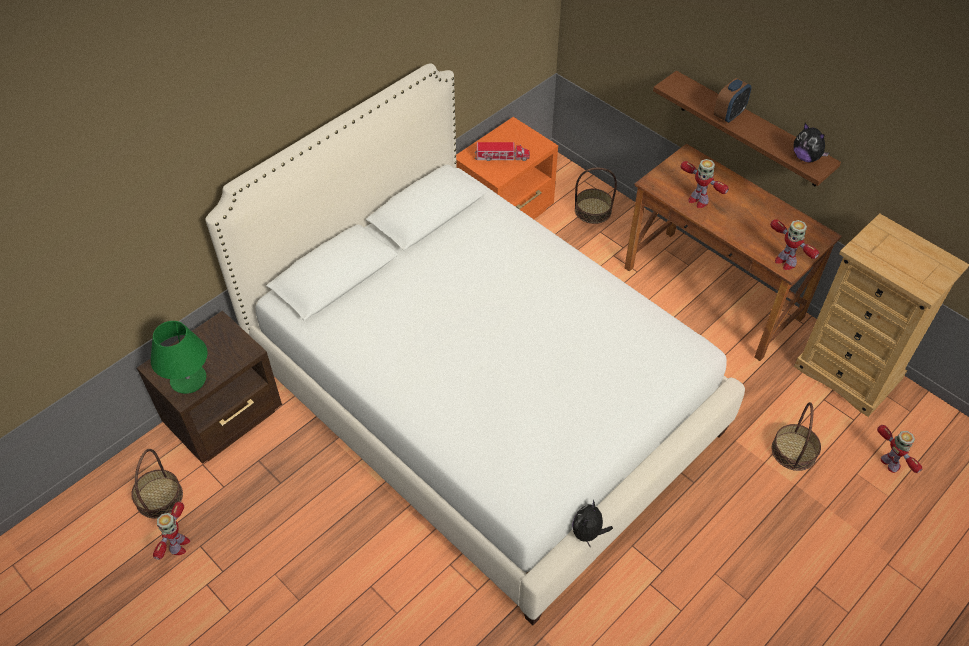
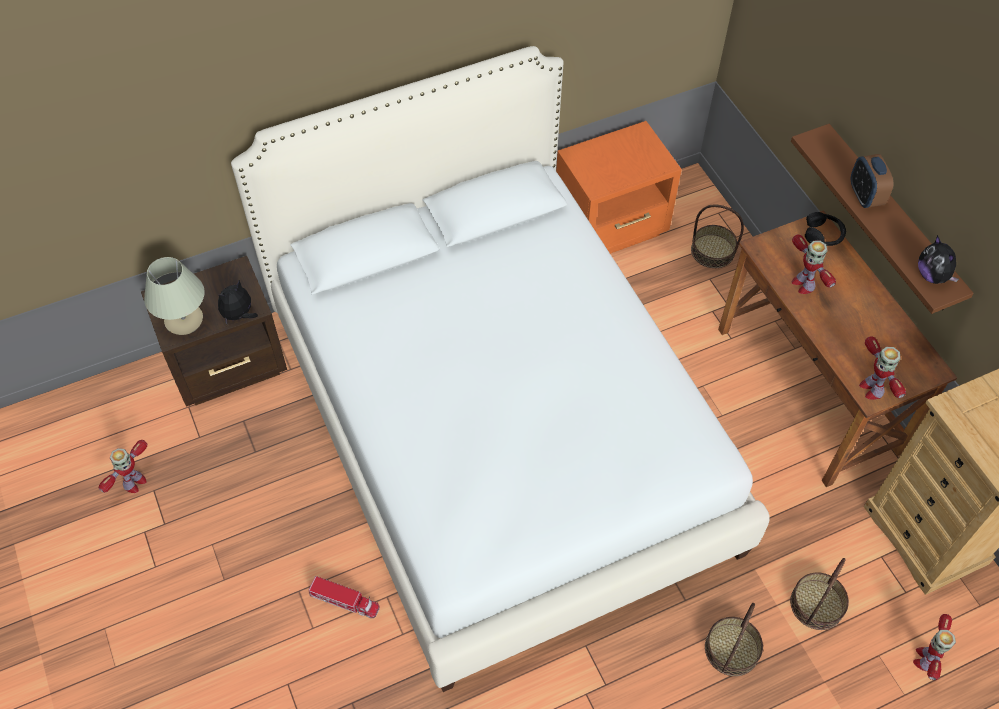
camera: 20 degrees right, 5 degrees up
basket [131,449,183,518] -> basket moved to [705,603,763,676]
green table lamp [151,321,208,394] -> beige table lamp [144,257,205,335]
toy truck [475,142,530,161] -> toy truck moved to [309,576,380,618]
plush toy [572,499,613,546] -> plush toy moved to [218,280,258,324]
alarm clock [714,78,751,123] -> alarm clock turned 105 degrees clockwise [851,154,893,208]
toy robot [877,425,922,473] -> toy robot turned 150 degrees counterclockwise [913,614,956,680]
none -> black headphones [805,212,846,246]

